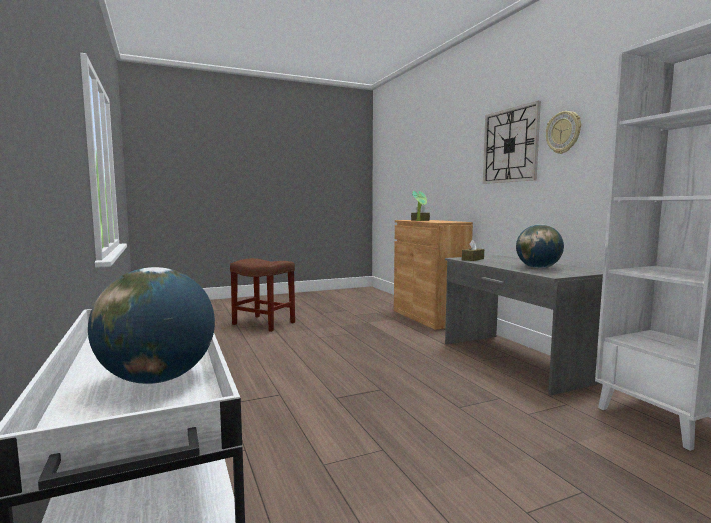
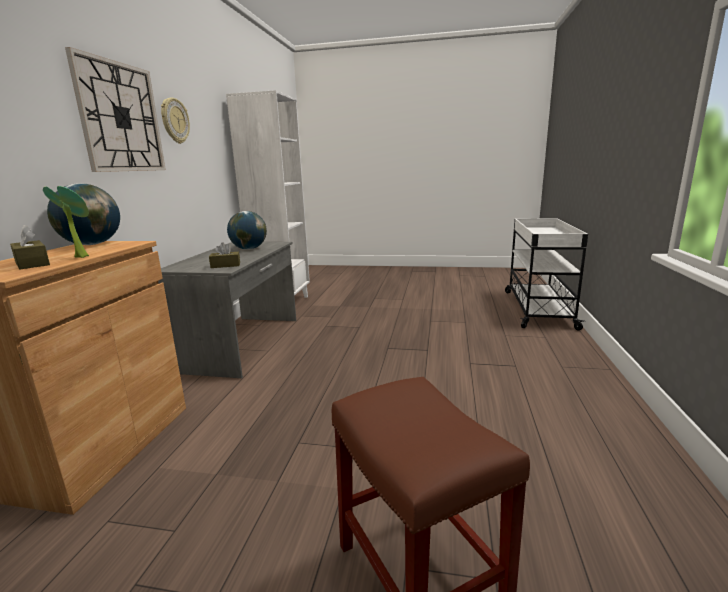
camera: 145 degrees left, 10 degrees up
globe [88,267,215,384] -> globe moved to [47,183,120,245]

